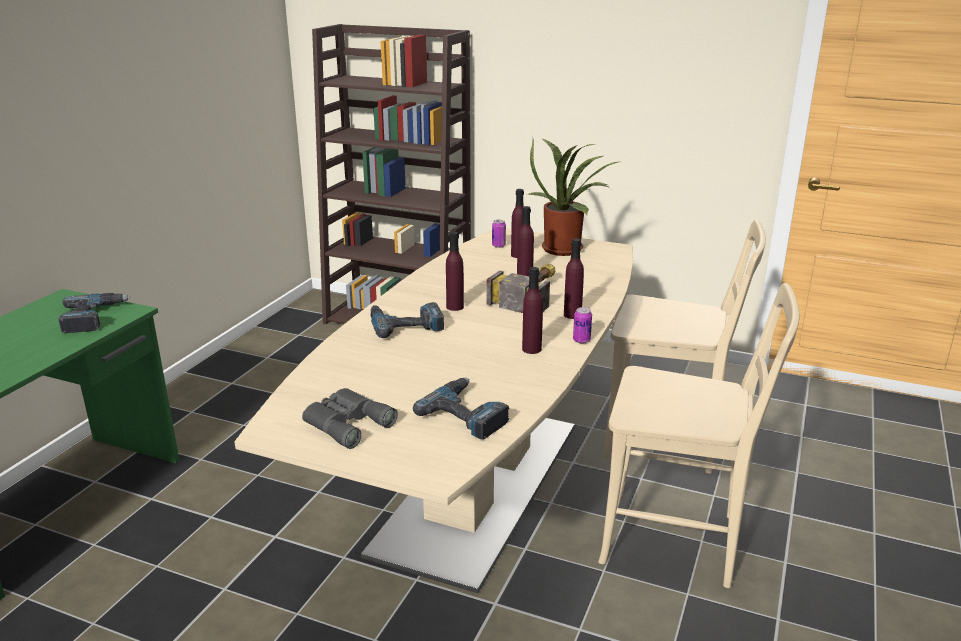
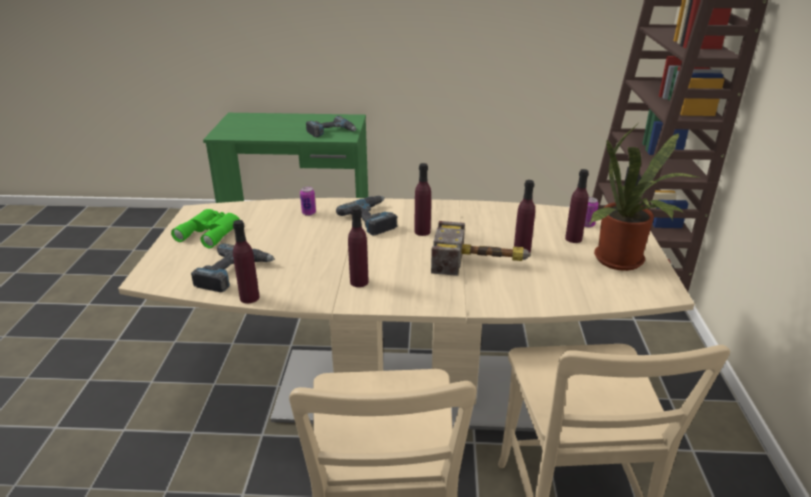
camera: 70 degrees right, 5 degrees up
grey binoculars [302,388,398,449] -> green binoculars [171,209,240,248]
purple bottle [564,238,584,319] -> purple bottle moved to [233,220,259,304]
can [573,307,592,344] -> can moved to [300,186,316,216]

